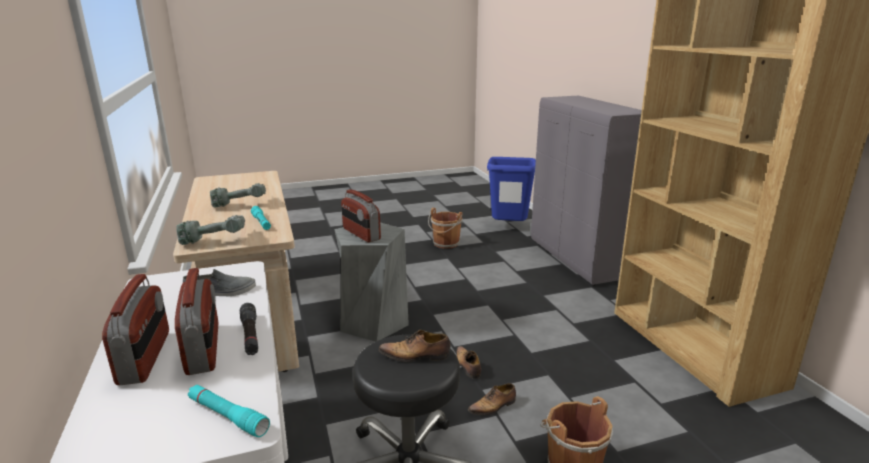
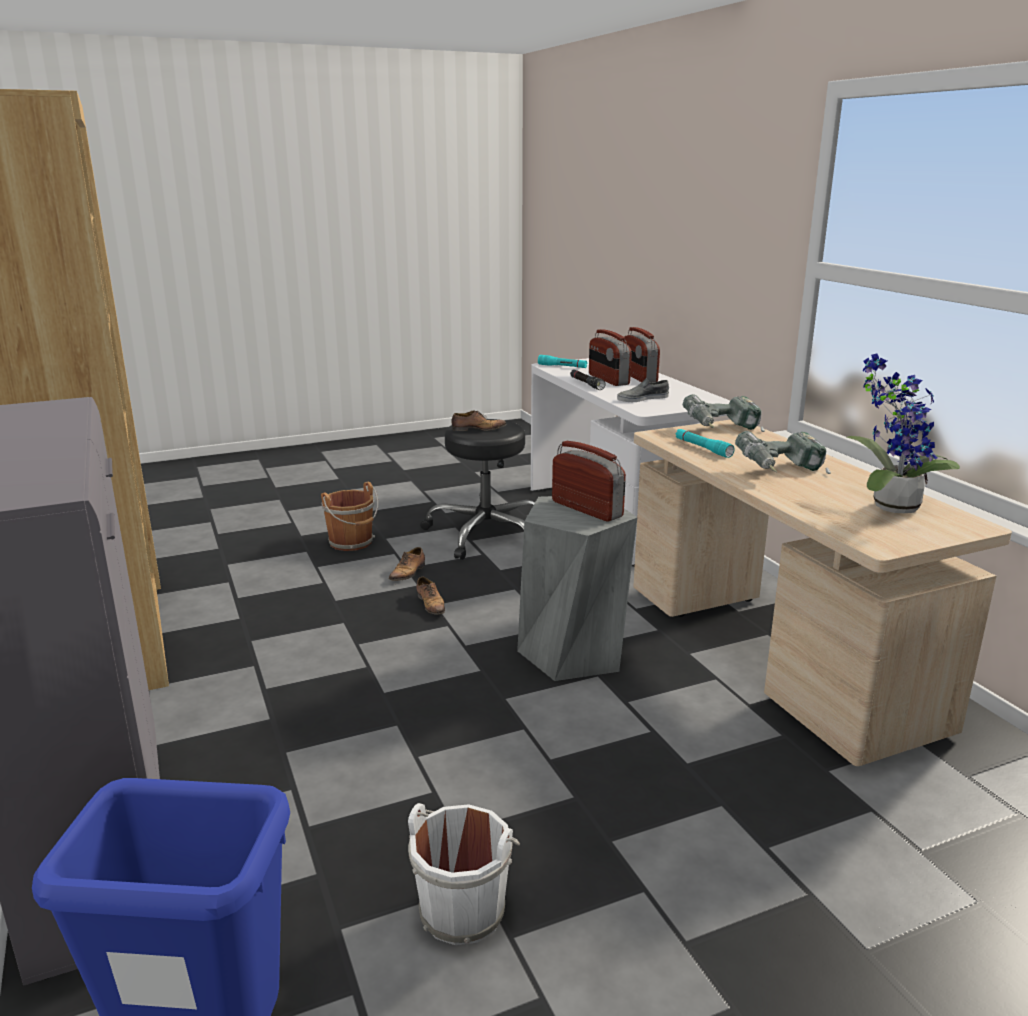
camera: 175 degrees right, 0 degrees up
brown bucket [428,208,462,249] -> white bucket [408,803,520,945]
shoe [468,383,516,415] -> shoe turned 150 degrees clockwise [389,547,425,581]
none -> potted plant [846,353,960,513]

